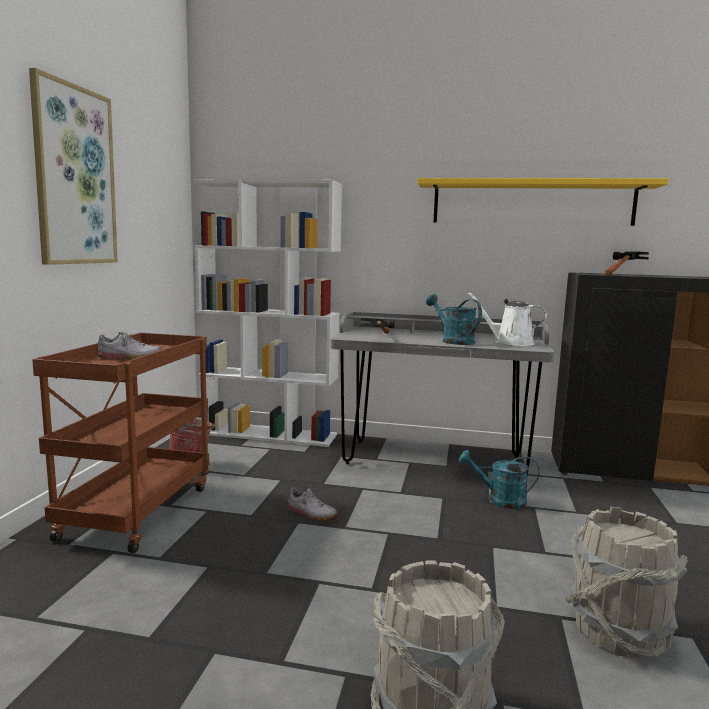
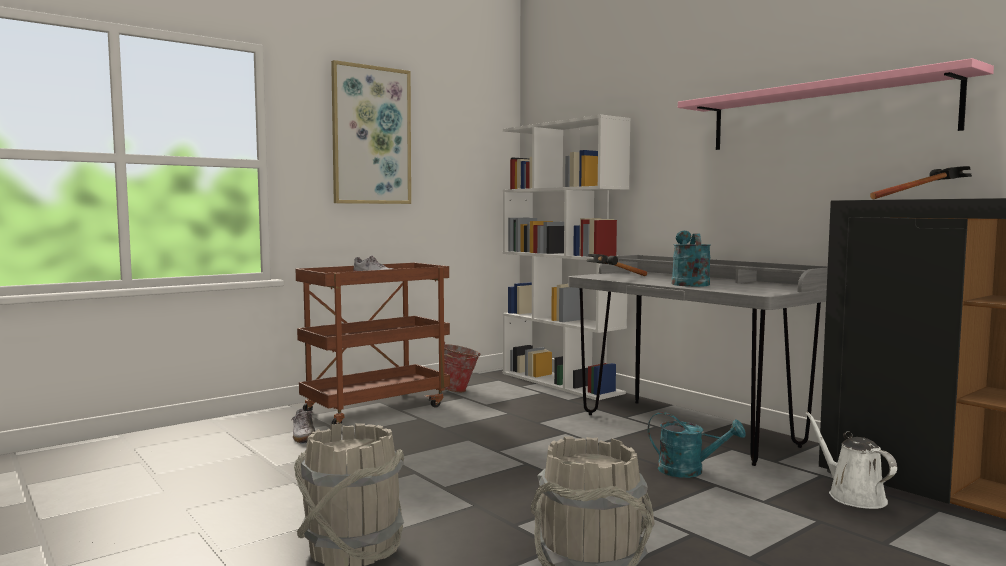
camera: 40 degrees right, 5 degrees down
shoe [287,487,338,522] -> shoe moved to [291,409,315,444]
yellow shelf [417,178,669,226] -> pink shelf [678,58,994,150]
turquoise watering can [459,450,539,509] -> turquoise watering can turned 150 degrees clockwise [648,412,746,478]
white watering can [467,292,547,346] -> white watering can moved to [805,412,897,509]

